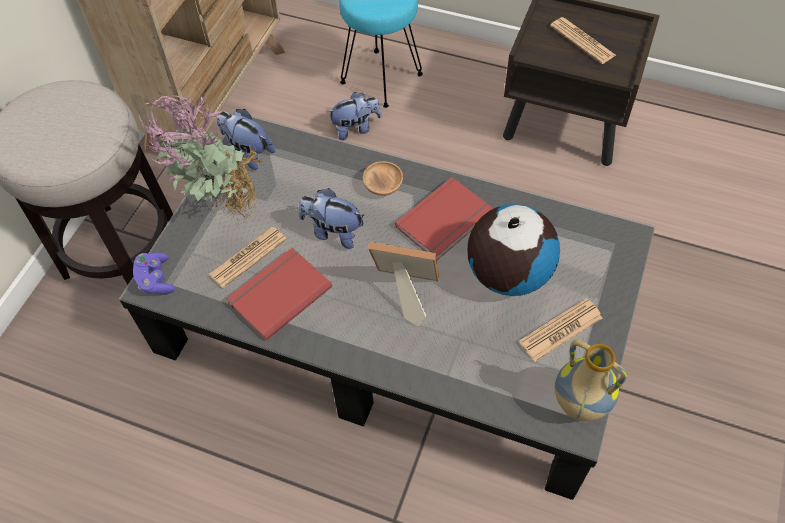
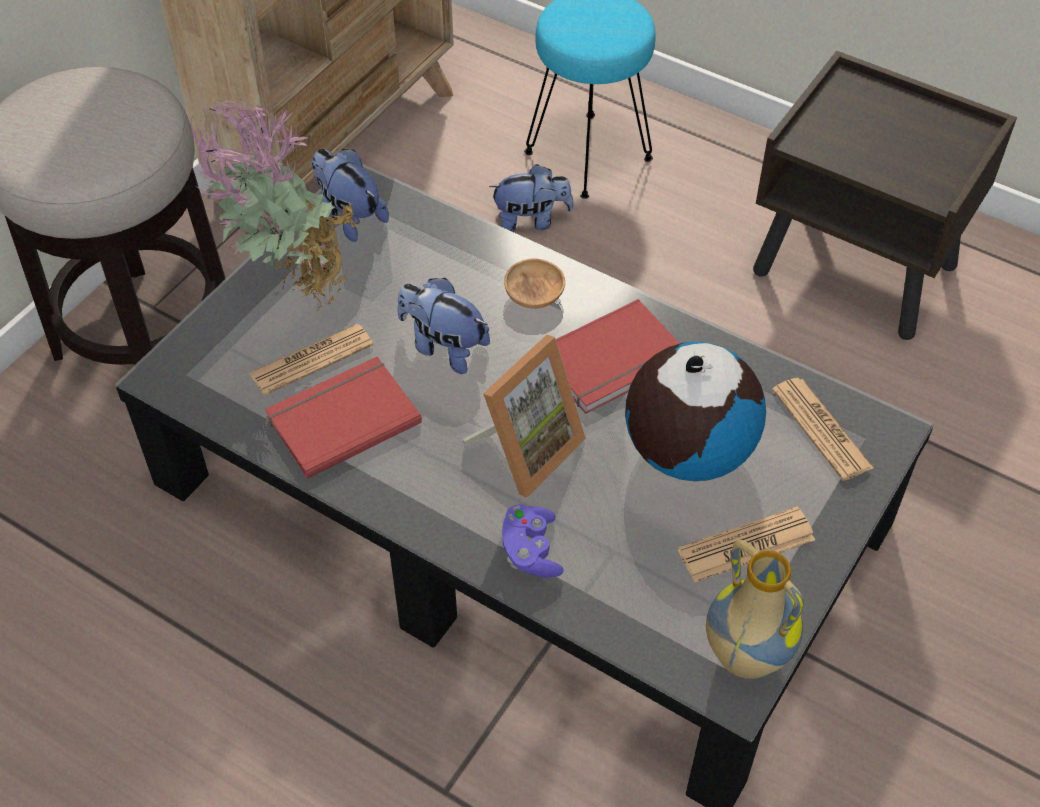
camera: 10 degrees right, 5 degrees down
purple game controller [133,252,175,294] -> purple game controller moved to [502,504,564,578]
picture frame [368,242,439,327] -> picture frame turned 105 degrees clockwise [462,335,586,498]
newspaper [550,17,616,64] -> newspaper moved to [772,378,874,481]

